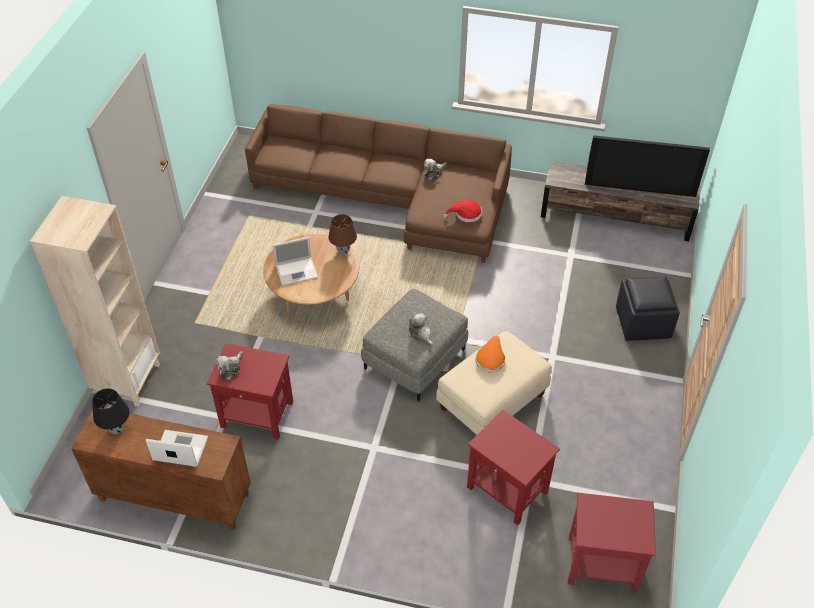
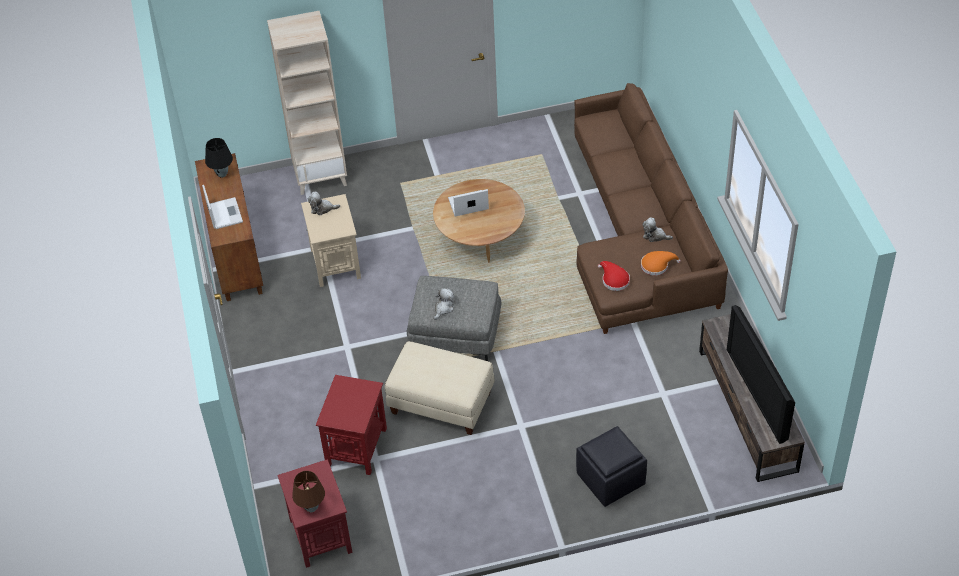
camera: 65 degrees right, 0 degrees up
red side table [207,343,293,440] -> beige side table [301,194,361,287]
laptop [273,237,318,286] -> laptop turned 120 degrees clockwise [448,189,489,217]
brown table lamp [328,214,357,255] -> brown table lamp moved to [292,471,325,512]
orange hat [475,336,506,372] -> orange hat moved to [641,251,681,276]

